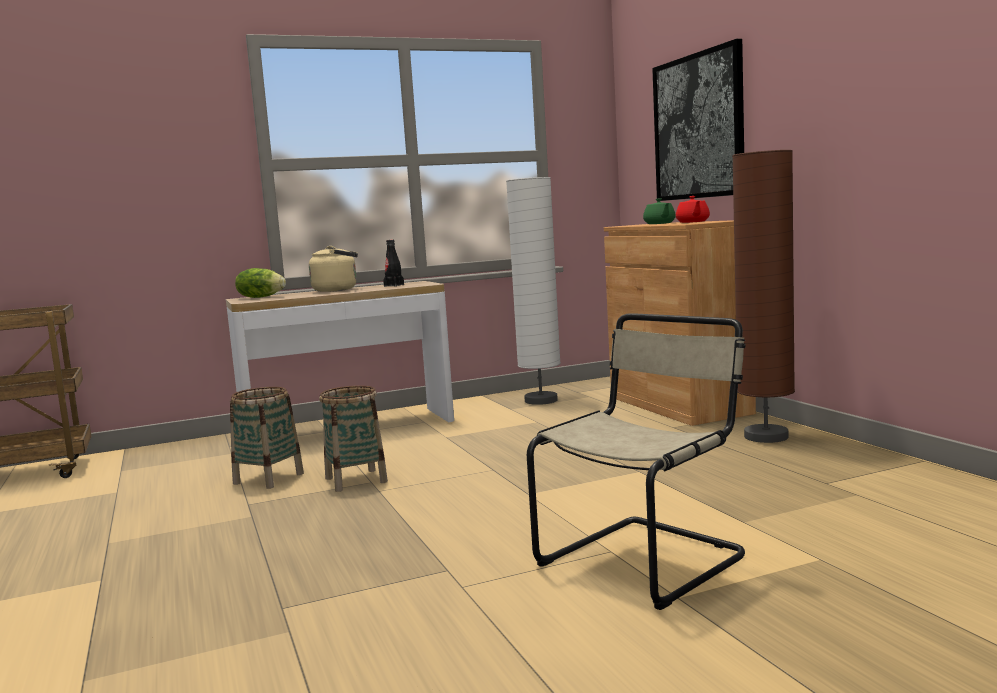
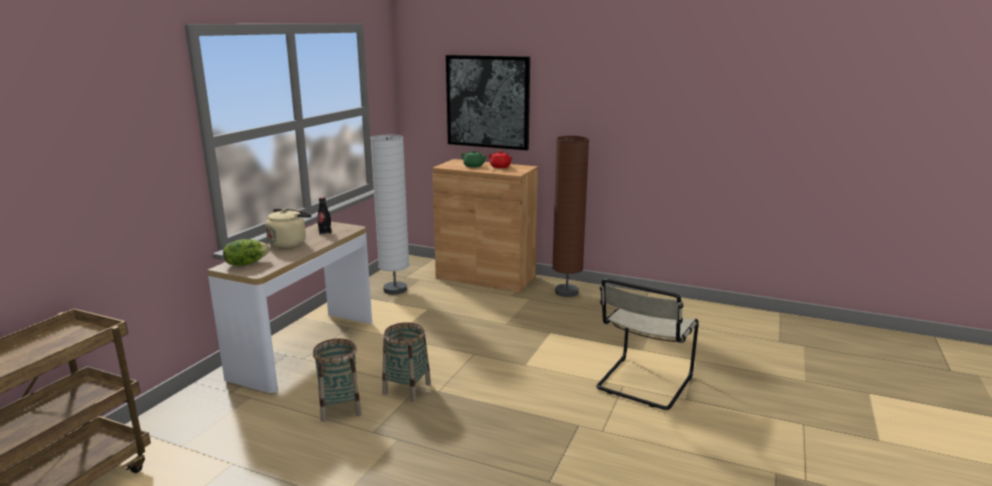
camera: 45 degrees left, 10 degrees up
beige chair [527,313,746,610] -> beige chair turned 150 degrees counterclockwise [596,278,699,410]

